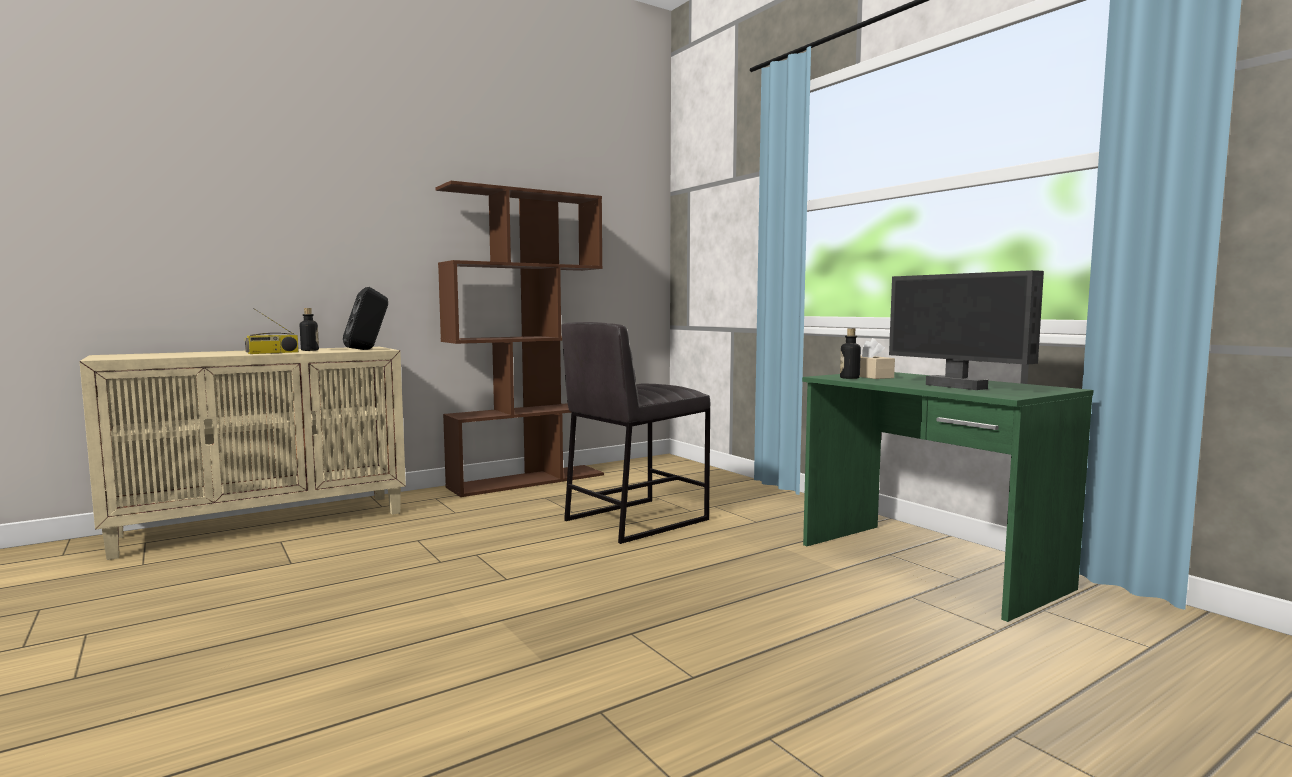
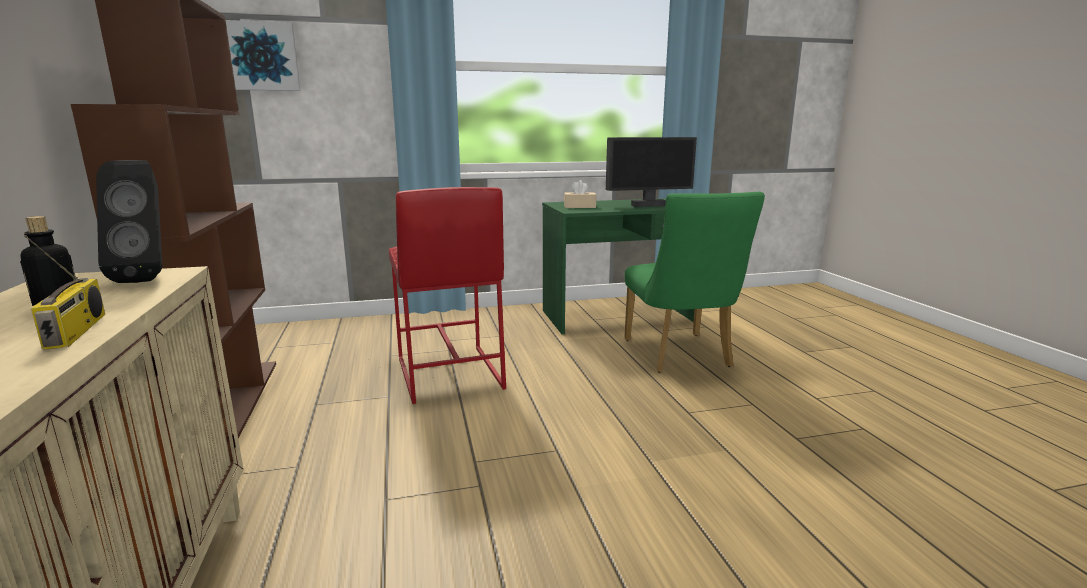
camera: 70 degrees left, 10 degrees up
grey stool [562,322,710,544] -> red stool [389,187,506,404]
bottle [840,328,861,379] -> none
none -> picture [226,20,301,91]
none -> green chair [624,192,765,373]

